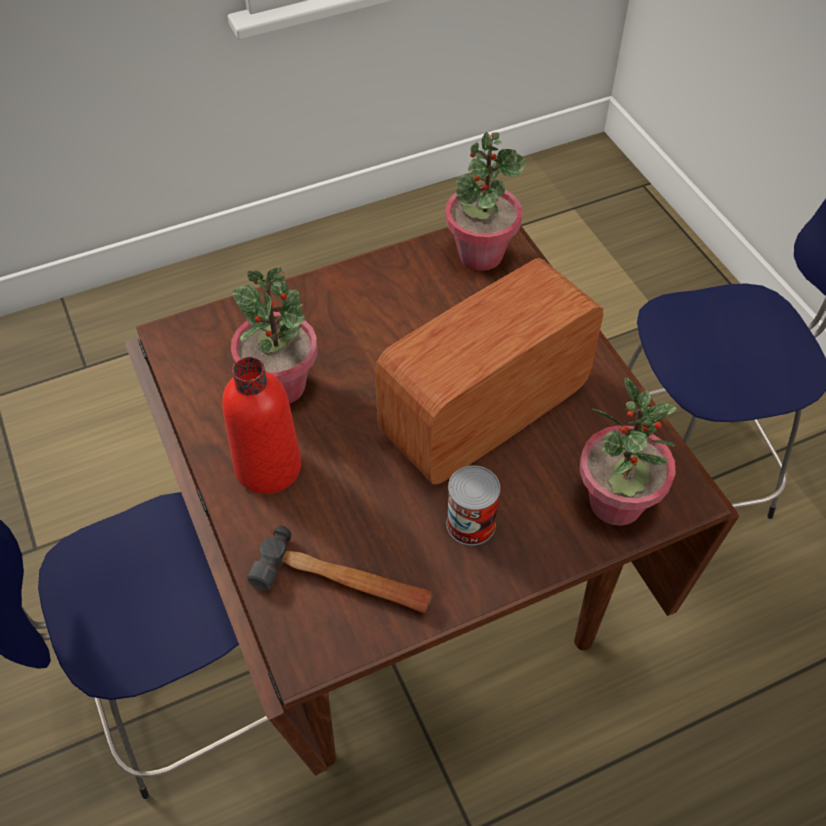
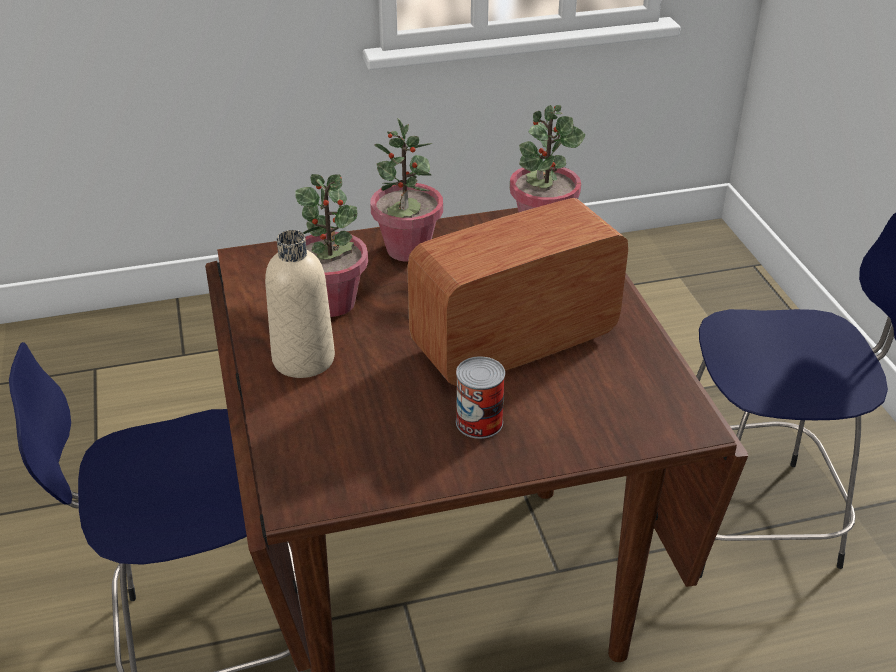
camera: 10 degrees right, 15 degrees down
red bottle [222,357,301,494] -> beige bottle [265,230,335,378]
hammer [247,526,433,613] -> none
potted plant [580,377,677,526] -> potted plant moved to [370,118,443,262]

